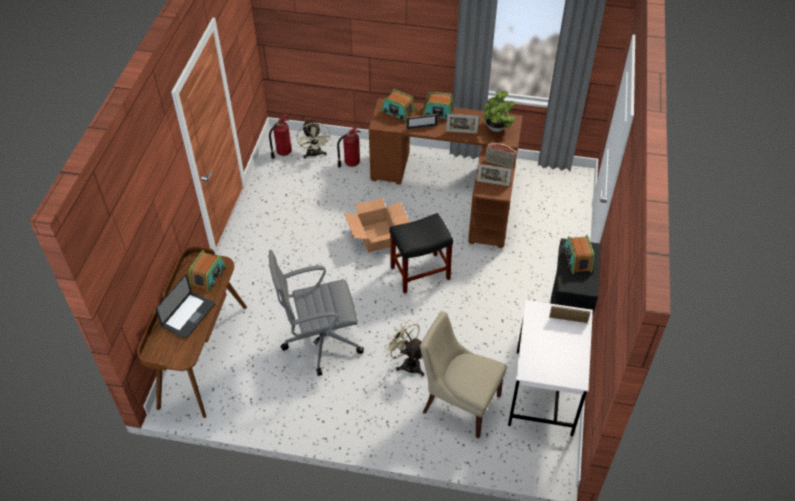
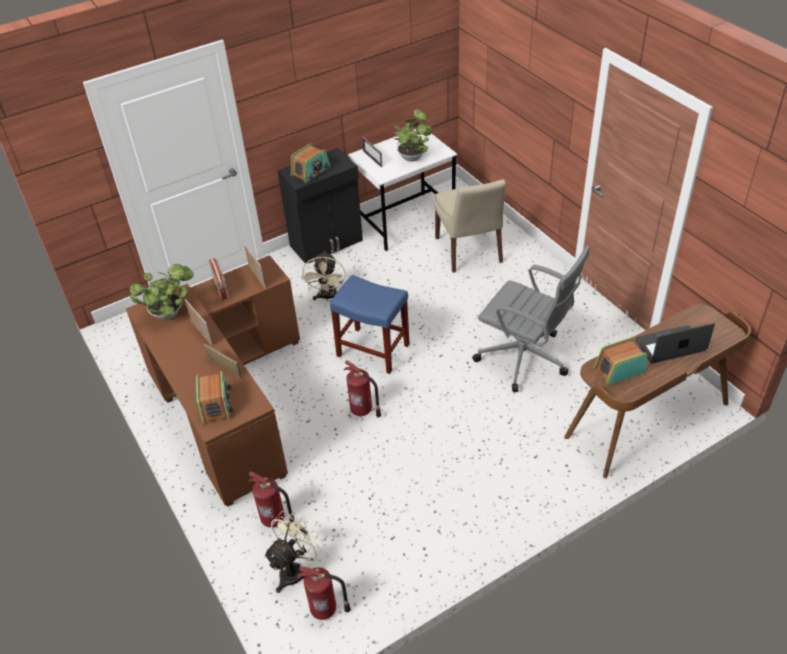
camera: 130 degrees left, 5 degrees down
cardboard box [344,198,410,253] -> fire extinguisher [344,360,381,417]
beige fan [384,320,424,376] -> beige fan moved to [302,251,346,301]
black stool [389,213,453,294] -> blue stool [330,275,410,374]
radio [422,92,455,119] -> none
none -> potted plant [393,109,432,162]

